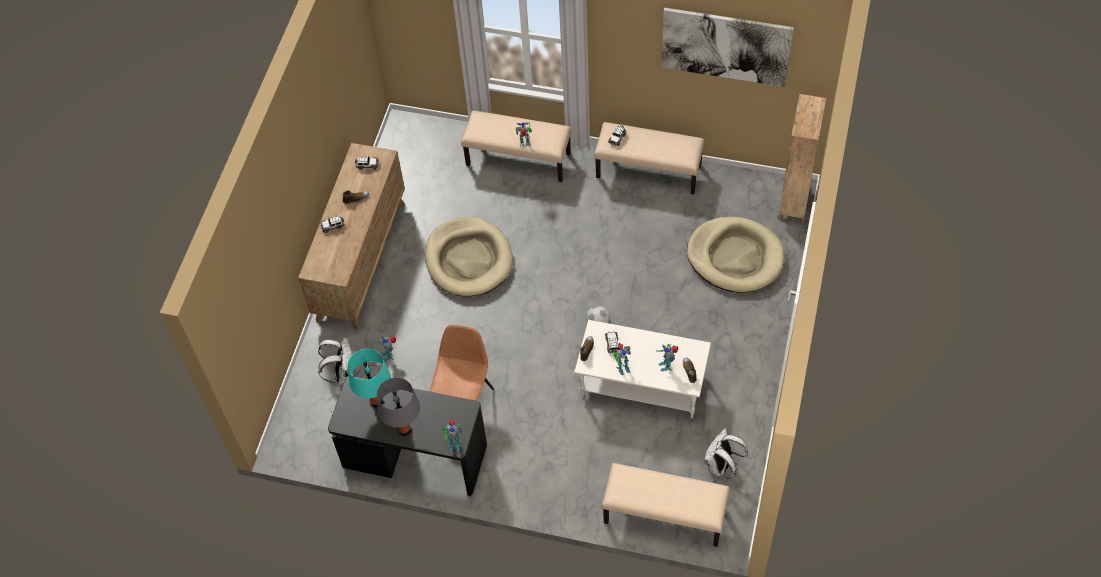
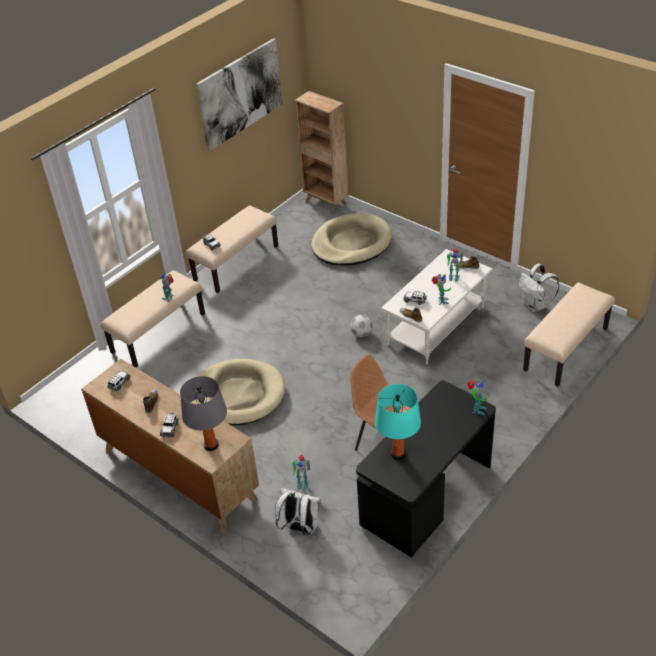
camera: 65 degrees left, 15 degrees down
grey table lamp [377,377,420,436] -> grey table lamp moved to [180,376,227,451]

